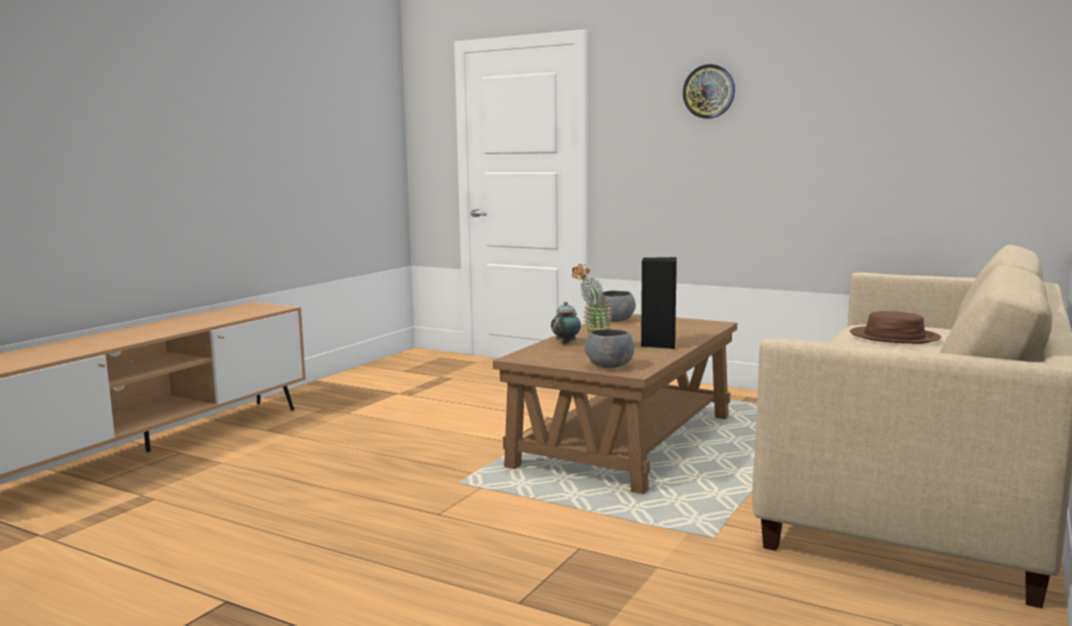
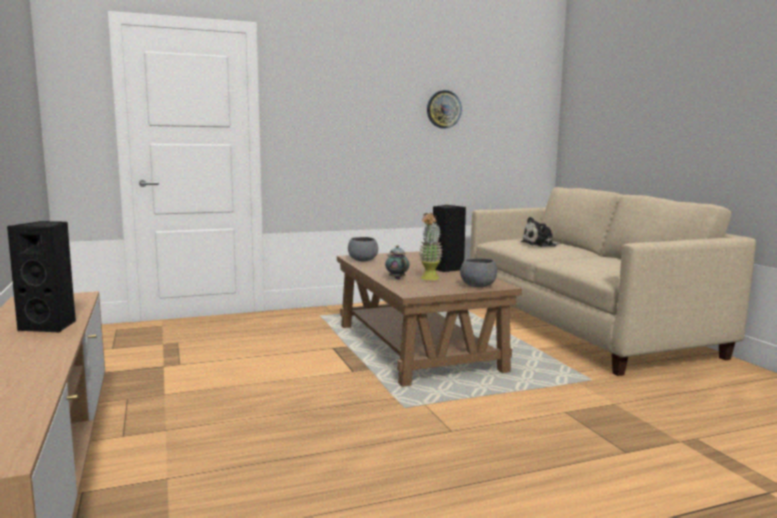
camera: 50 degrees left, 0 degrees up
wall clock [683,64,735,119] -> wall clock moved to [427,90,462,128]
brown hat [850,311,941,344] -> plush toy [521,217,562,247]
none -> black speaker [7,221,76,333]

